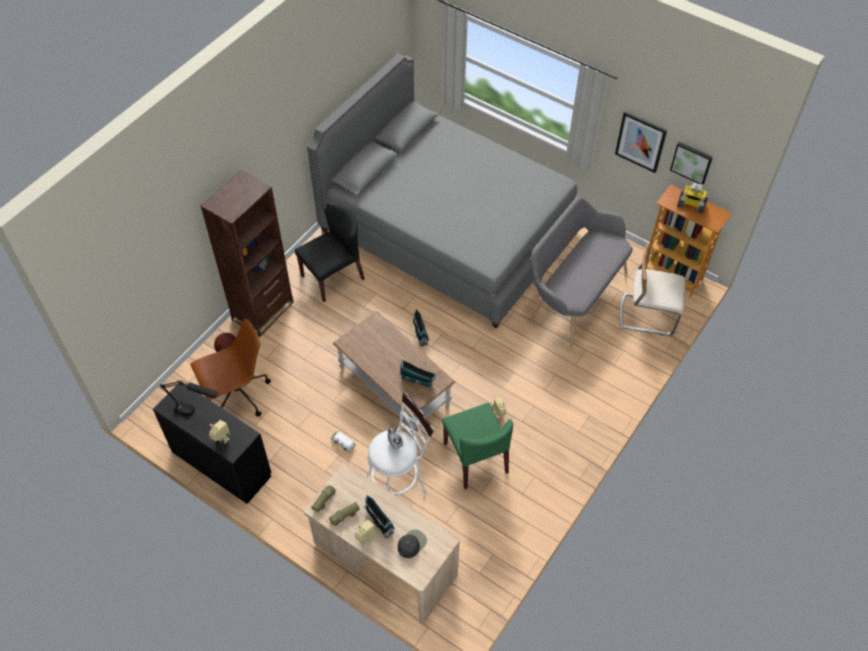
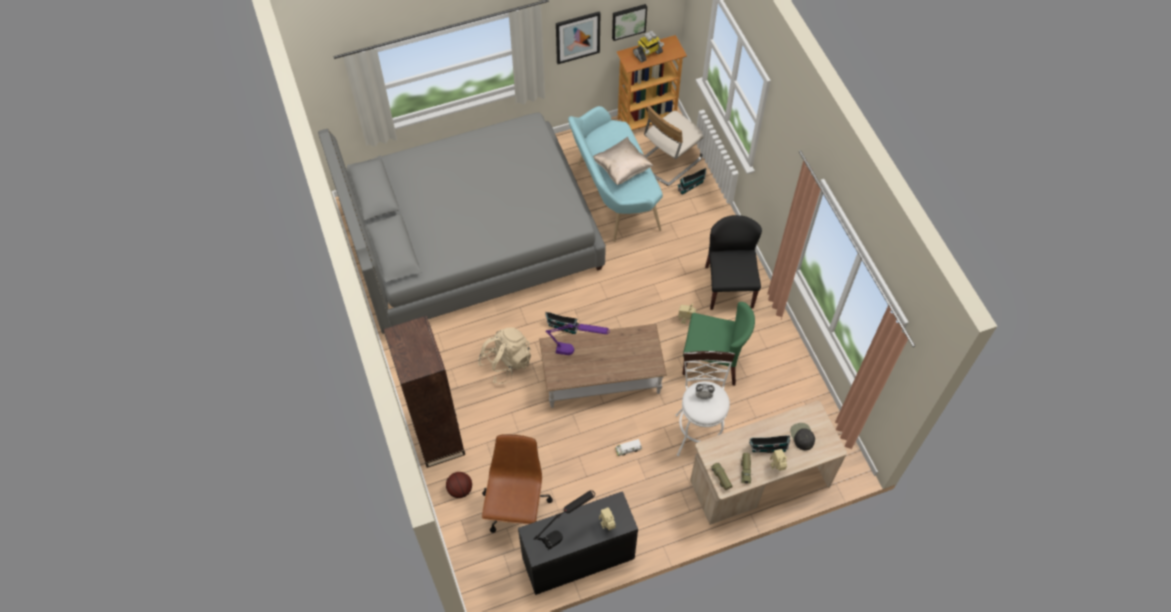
camera: 55 degrees left, 5 degrees up
black chair [295,205,365,302] -> black chair moved to [705,215,762,310]
toy house [400,360,436,387] -> toy house moved to [677,168,706,195]
grey bench [530,196,633,348] -> turquoise bench [568,106,663,242]
none -> beige backpack [478,327,531,384]
none -> purple table lamp [545,323,610,355]
none -> beige pillow [593,137,653,185]

